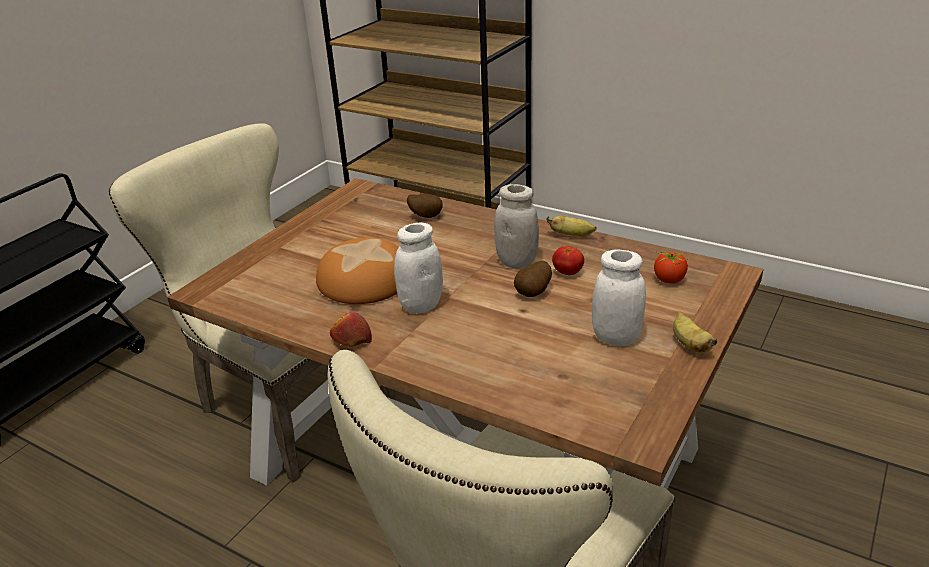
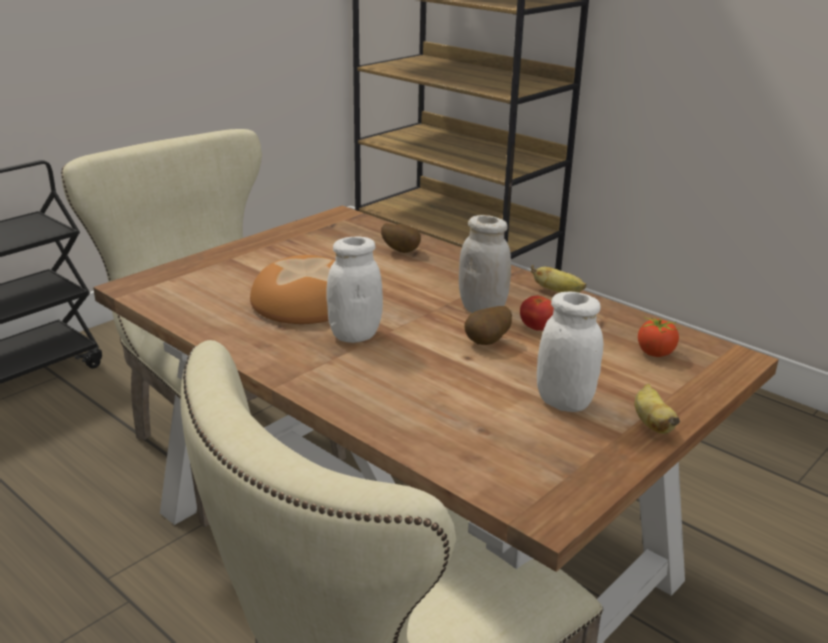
camera: 10 degrees right, 5 degrees down
apple [330,312,372,346] -> none

